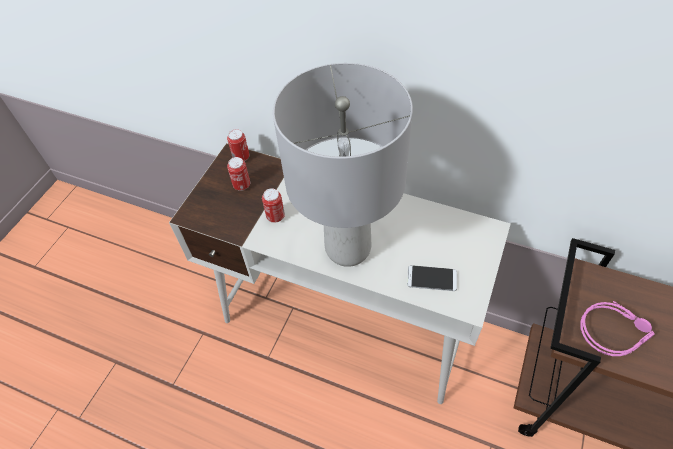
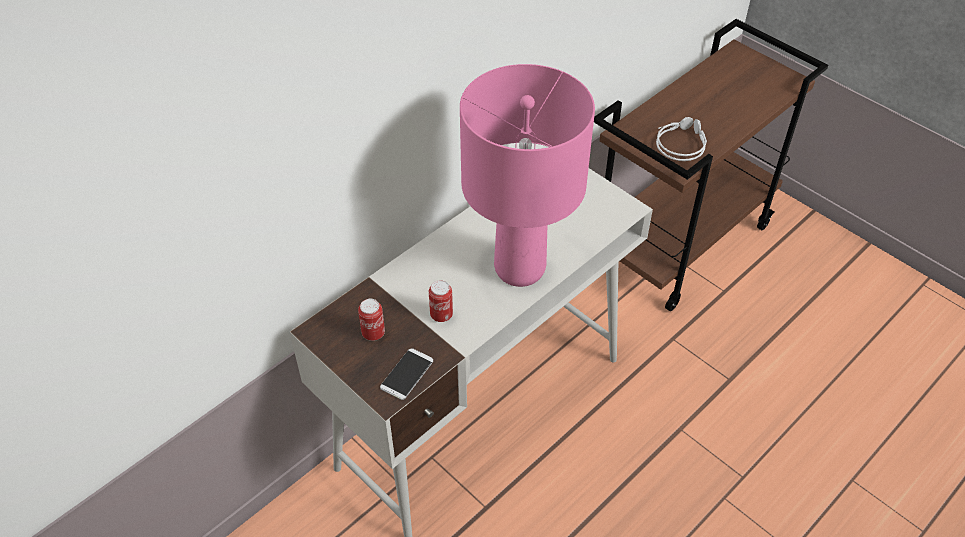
camera: 70 degrees left, 5 degrees down
can [227,129,249,161] -> none
grey table lamp [273,63,413,267] -> pink table lamp [460,64,595,287]
phone [407,265,457,291] -> phone moved to [380,348,433,400]
pink headphones [580,301,654,356] -> grey headphones [656,117,707,161]

